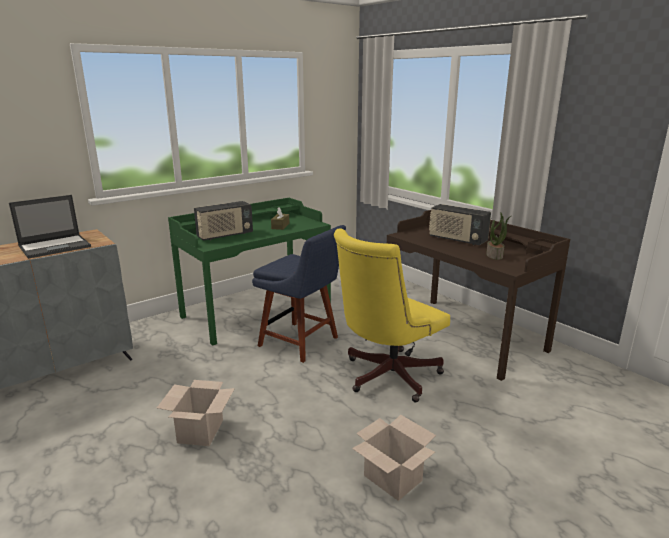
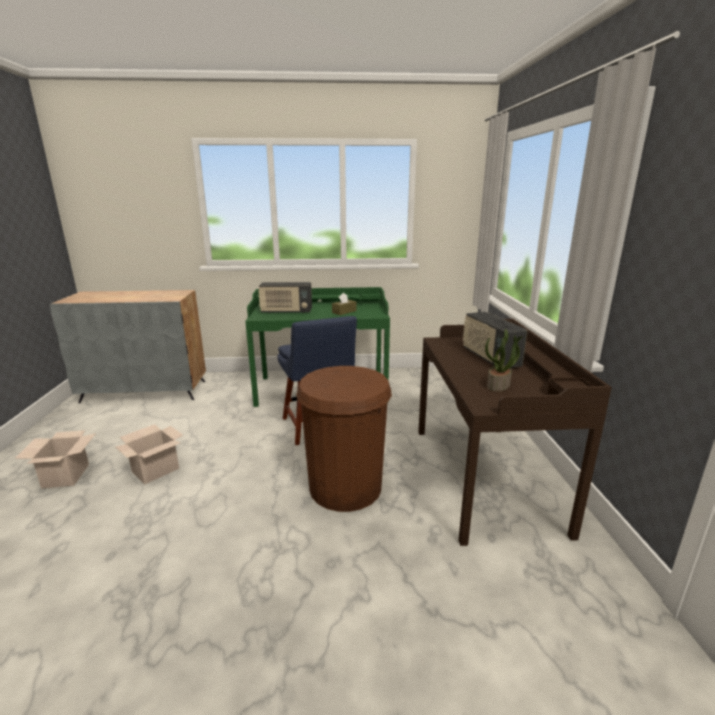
camera: 35 degrees right, 0 degrees up
laptop [9,195,91,259] -> none
yellow office chair [334,228,450,402] -> brown trash can [296,366,392,512]
cardboard box [352,415,436,501] -> cardboard box moved to [15,430,96,488]

